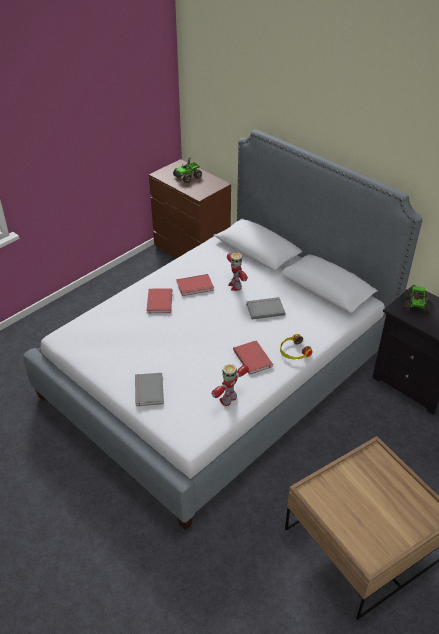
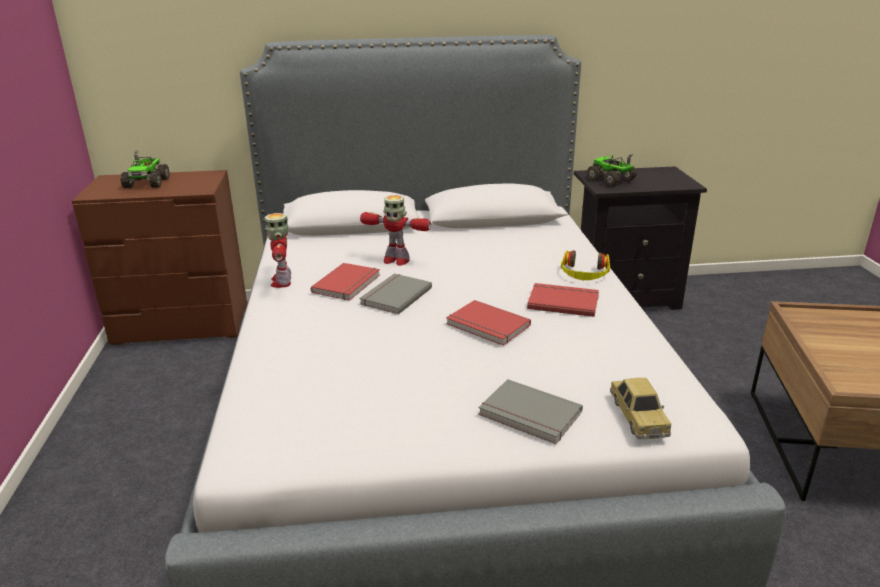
camera: 50 degrees left, 15 degrees down
red book [147,288,172,314] -> red book moved to [446,300,531,345]
toy robot [212,364,249,406] -> toy robot moved to [264,213,291,288]
grey book [246,297,285,319] -> grey book moved to [359,274,432,315]
none -> toy car [610,378,671,439]

